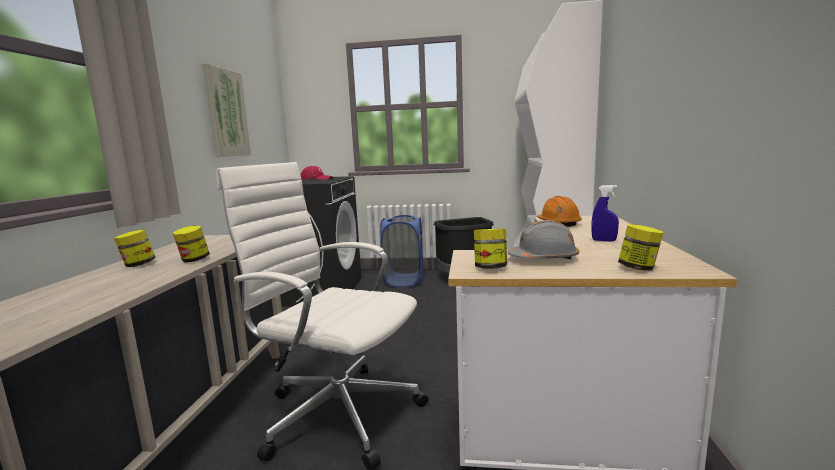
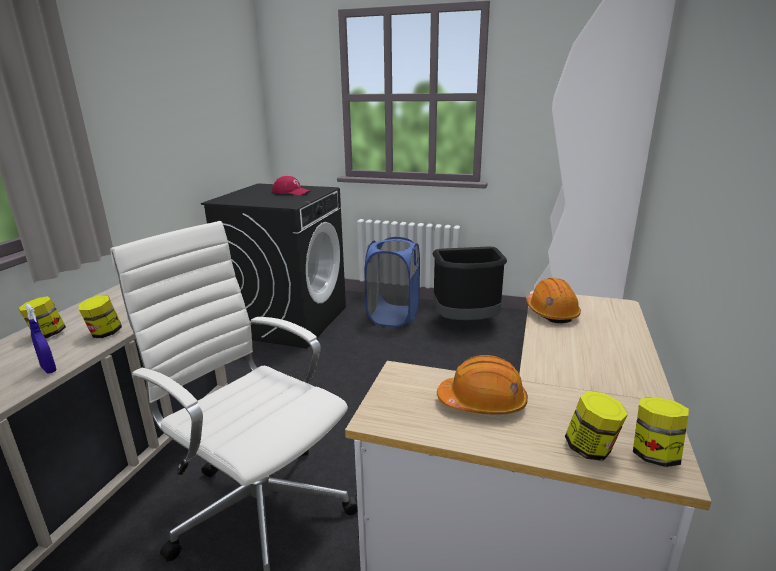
camera: 10 degrees right, 10 degrees up
picture [202,63,251,157] -> none
jar [474,229,507,269] -> jar moved to [633,397,689,467]
grey hard hat [507,220,579,259] -> orange hard hat [437,355,528,415]
blue spray bottle [591,185,619,242] -> blue spray bottle moved to [25,304,57,374]

